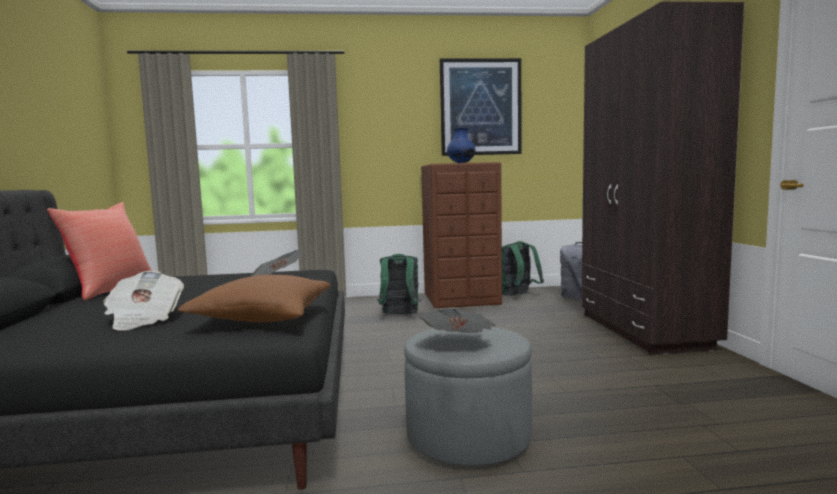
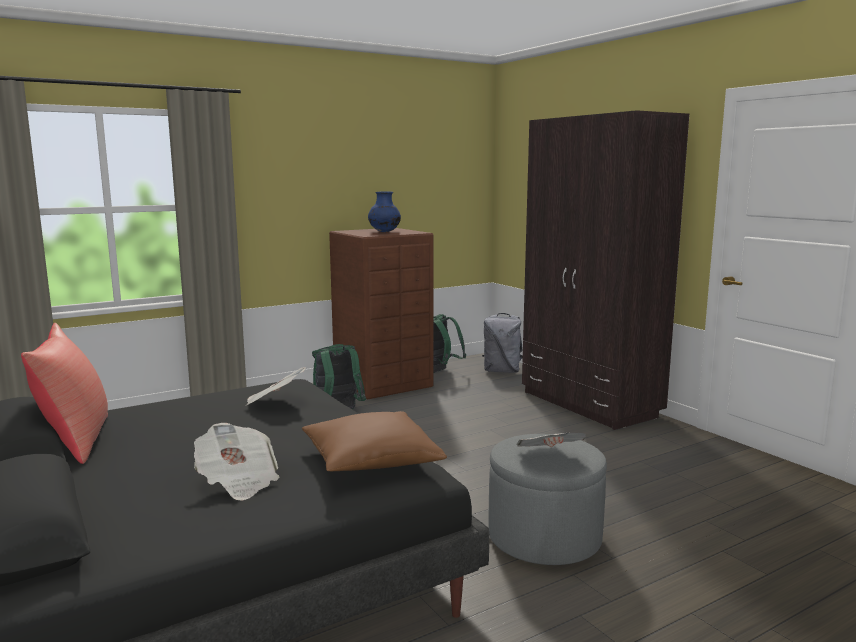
camera: 25 degrees left, 5 degrees up
picture [440,58,522,156] -> none

